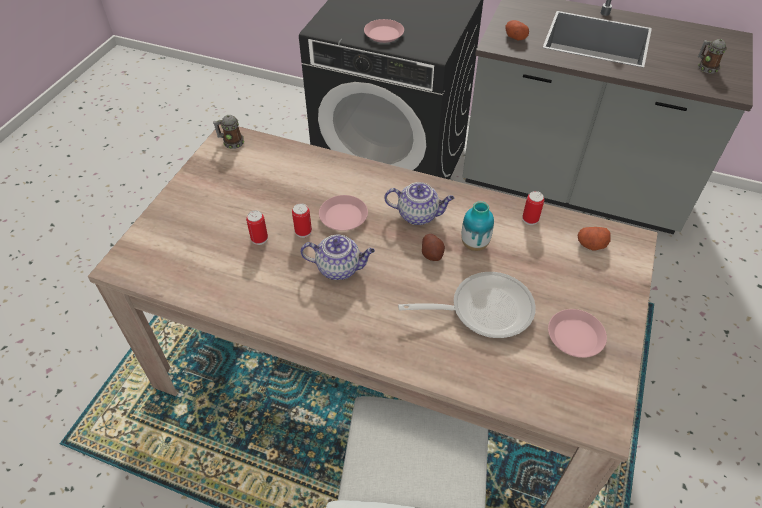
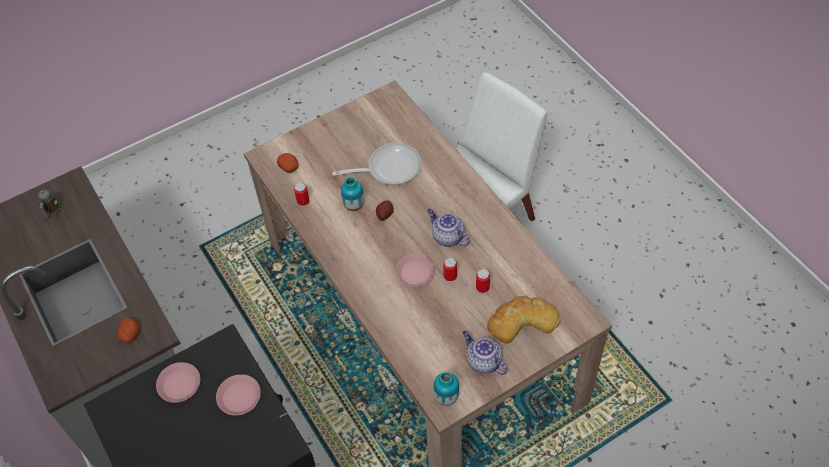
camera: 140 degrees left, 5 degrees up
mug [213,115,244,149] -> vase [433,371,459,406]
teapot [384,182,454,225] -> teapot moved to [462,331,507,375]
frying pan [398,272,536,338] -> frying pan turned 135 degrees clockwise [332,143,422,185]
pink plate [548,309,607,358] -> pink plate moved to [156,362,201,403]
none -> bread [487,296,560,344]

